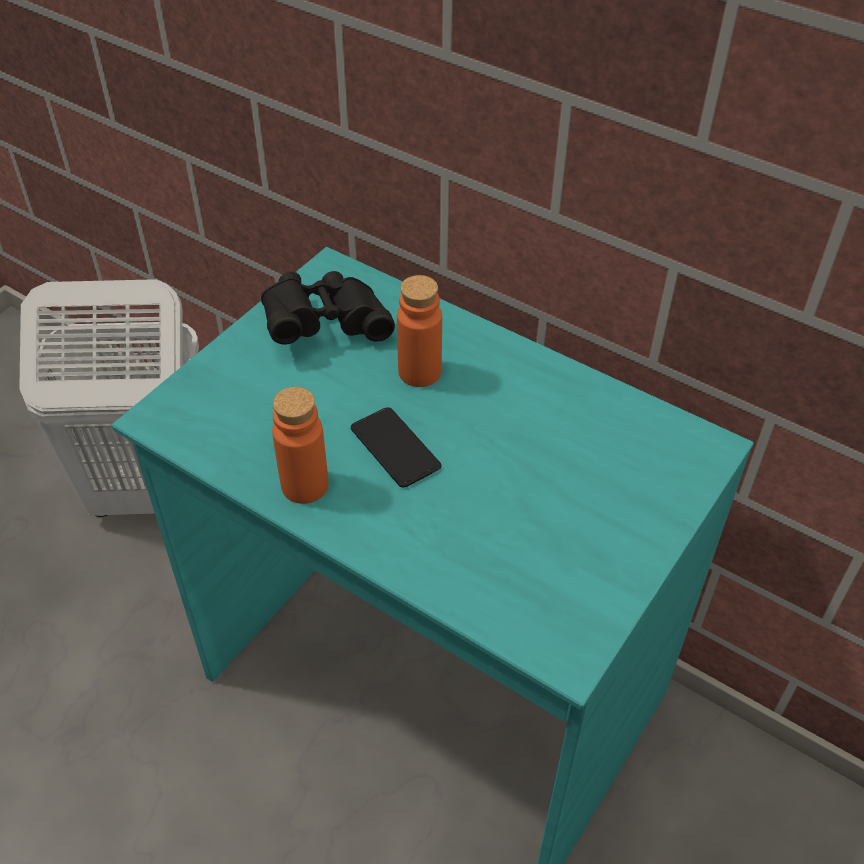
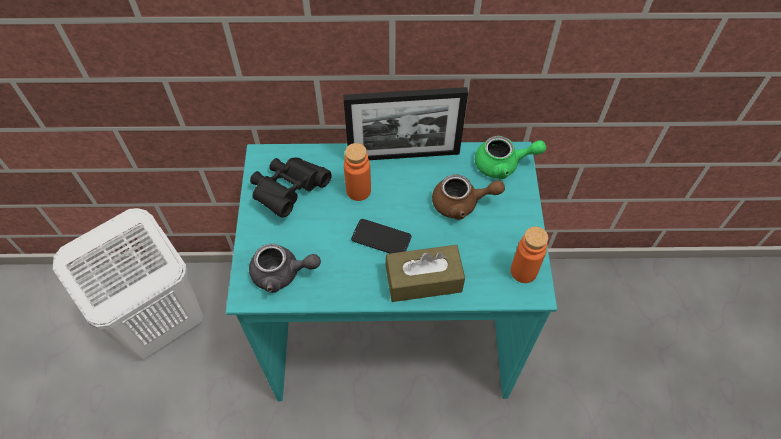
camera: 35 degrees left, 10 degrees up
orange bottle [272,387,328,504] -> orange bottle moved to [511,226,549,283]
none -> grey teapot [249,244,321,293]
none -> picture frame [343,87,468,160]
none -> brown tissue box [386,245,465,302]
none -> brown teapot [432,174,505,220]
none -> green teapot [475,136,546,179]

